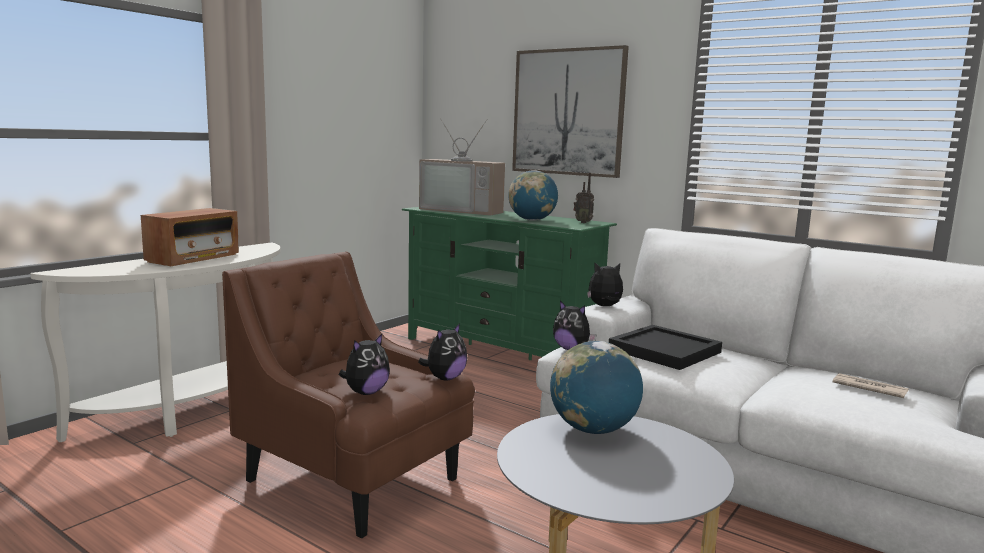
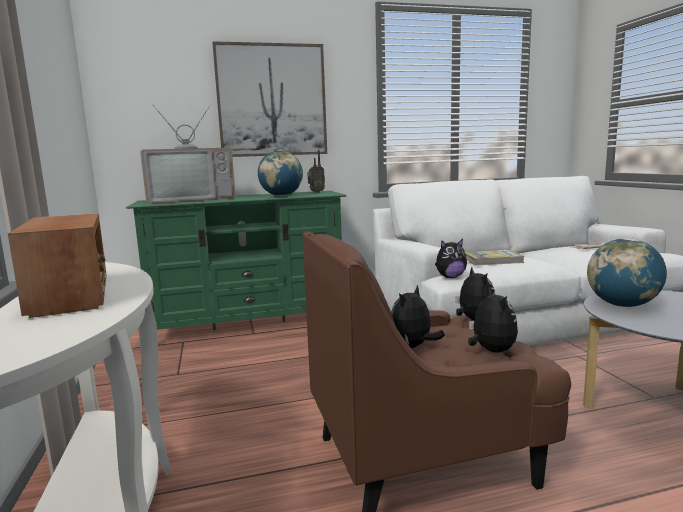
camera: 50 degrees left, 0 degrees up
plush toy [587,262,623,306] -> plush toy moved to [391,285,445,348]
black tray [609,325,722,370] -> book [465,250,524,266]

